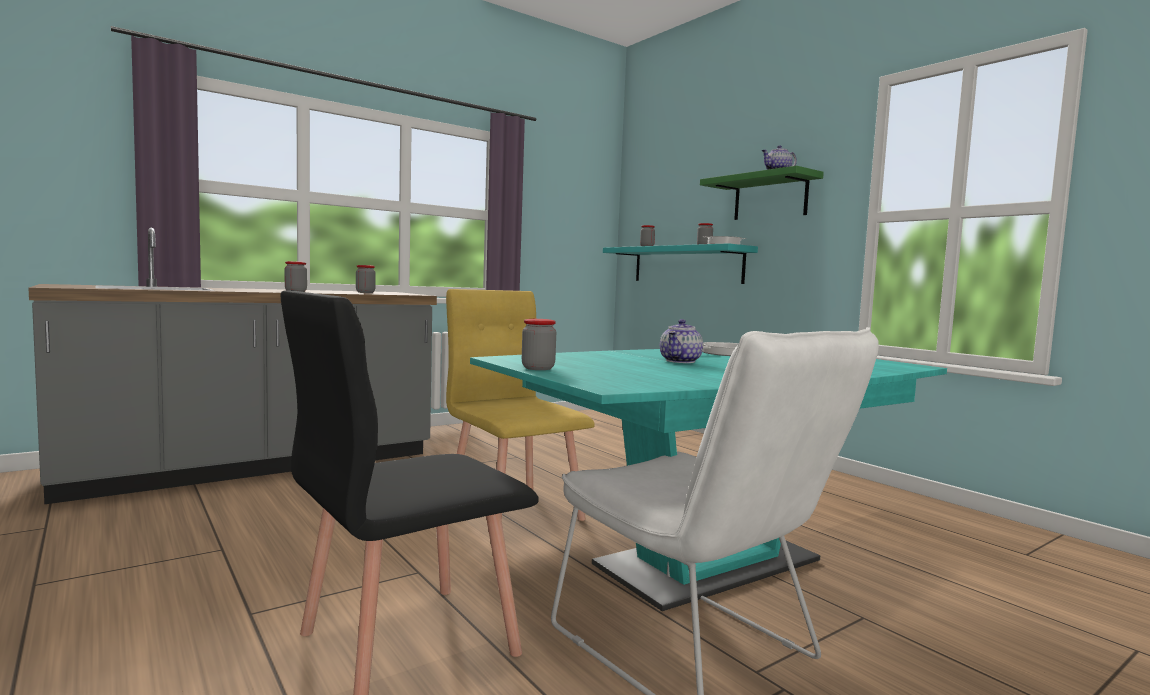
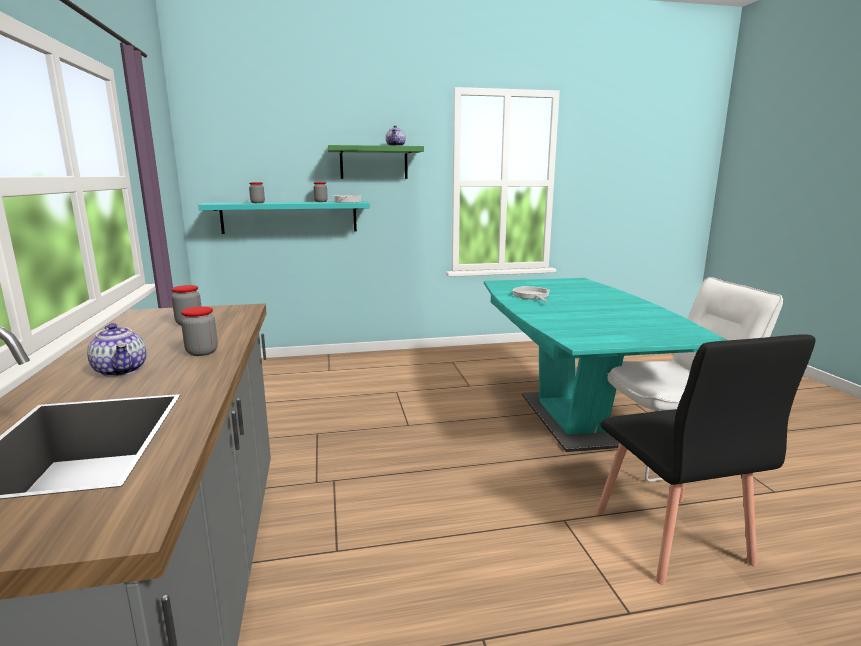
camera: 65 degrees left, 10 degrees up
yellow chair [446,289,595,521] -> none
jar [522,319,556,370] -> none
teapot [660,319,703,363] -> teapot moved to [87,323,146,377]

